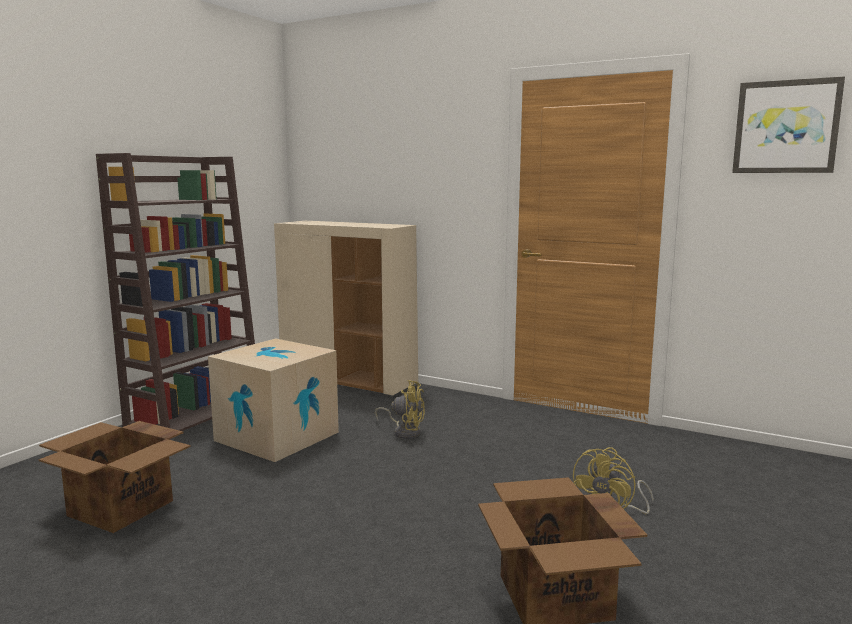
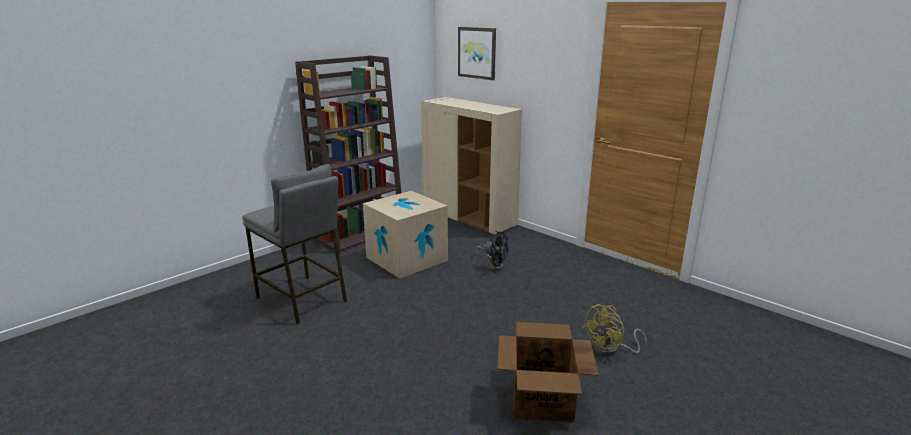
camera: 15 degrees right, 10 degrees up
cardboard box [39,421,191,533] -> grey stool [242,164,347,324]
yellow fan [375,380,425,439] -> black fan [475,231,508,271]
picture [732,76,845,173] -> picture moved to [458,27,496,80]

